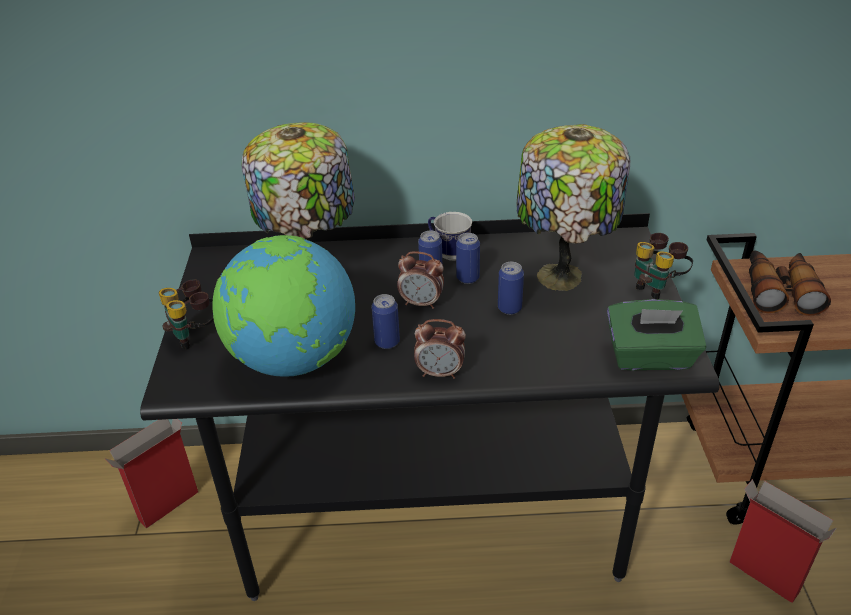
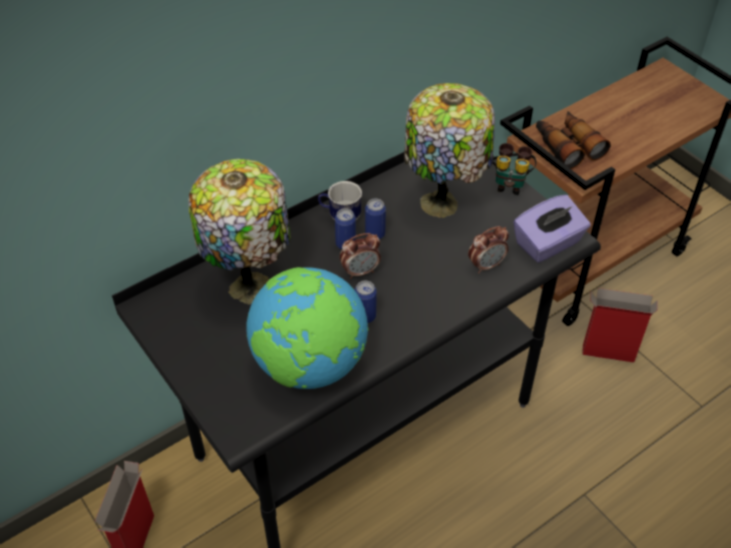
camera: 35 degrees left, 10 degrees up
binoculars [159,279,214,349] -> none
alarm clock [414,319,466,379] -> alarm clock moved to [468,226,509,273]
can [498,262,524,315] -> none
green tissue box [607,299,706,371] -> purple tissue box [513,195,590,263]

